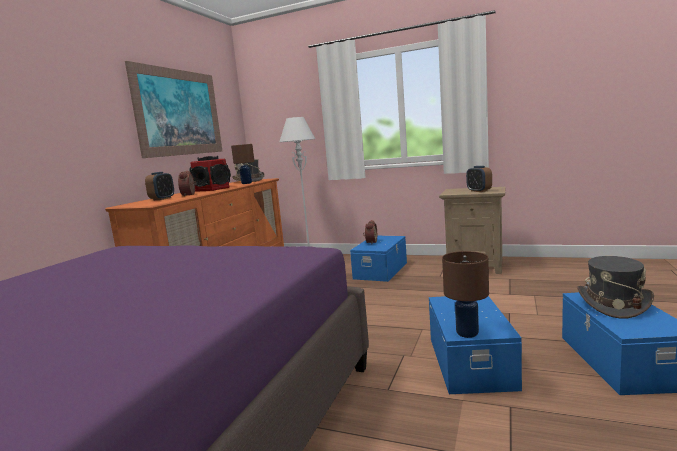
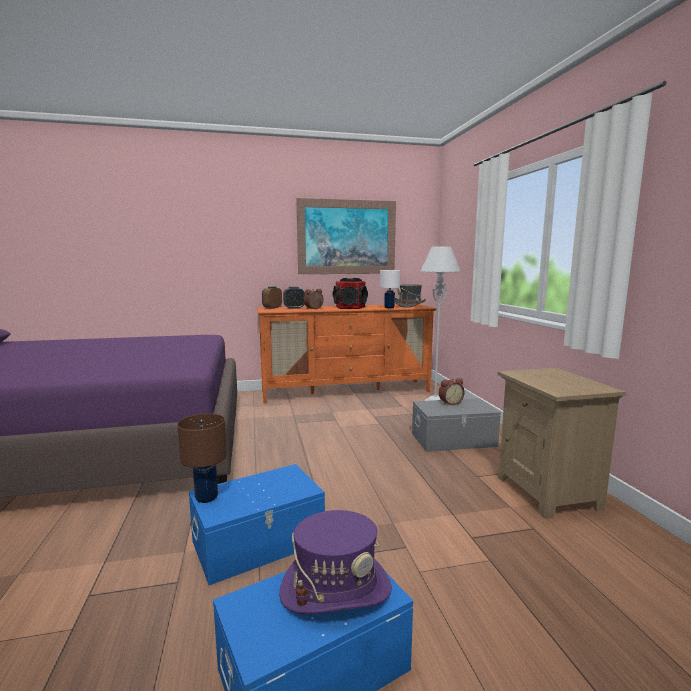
camera: 55 degrees right, 0 degrees up
brown table lamp [231,144,255,184] -> white table lamp [380,269,400,308]
blue storage box [350,236,407,282] -> grey storage box [412,398,501,452]
alarm clock [466,166,492,192] -> alarm clock moved to [262,286,282,309]
grey hat [578,256,654,319] -> purple hat [279,510,392,614]

